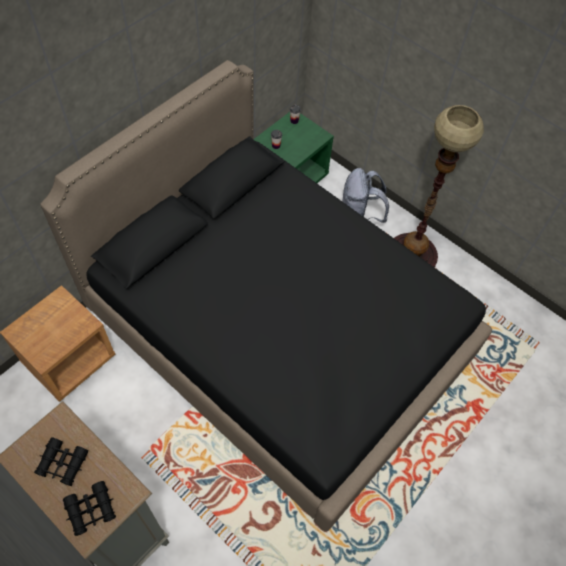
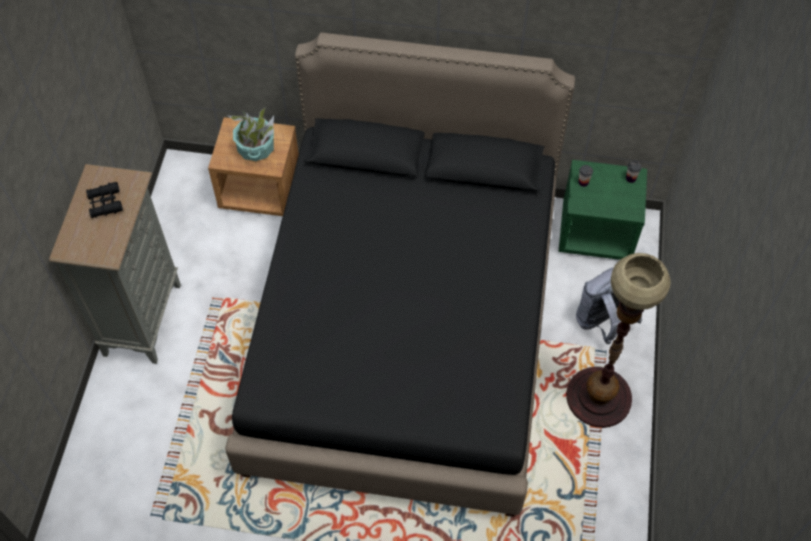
camera: 60 degrees right, 0 degrees up
black binoculars [63,481,116,536] -> none
none -> potted plant [228,108,274,161]

